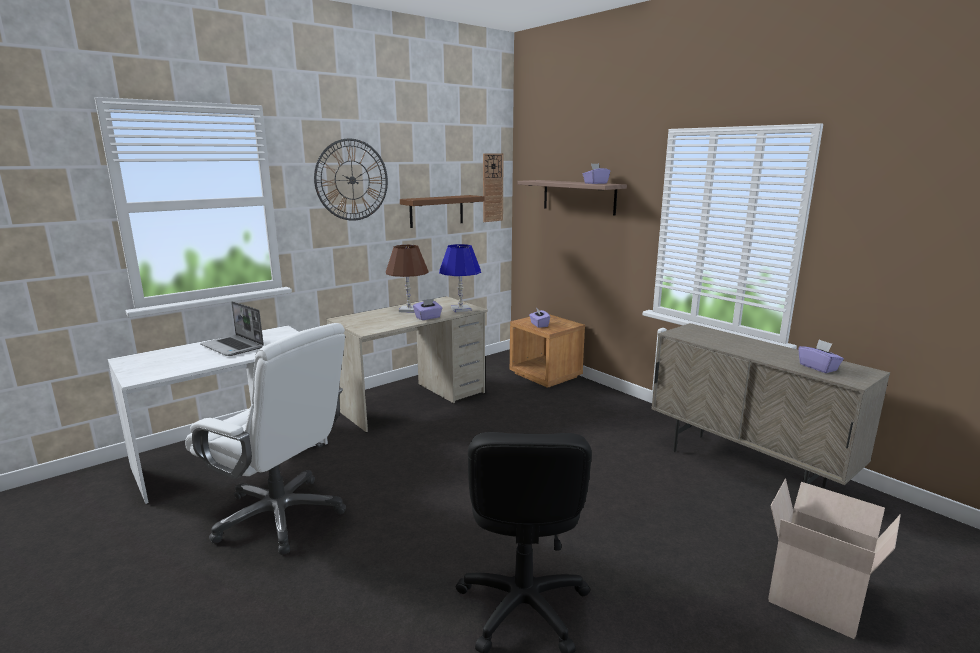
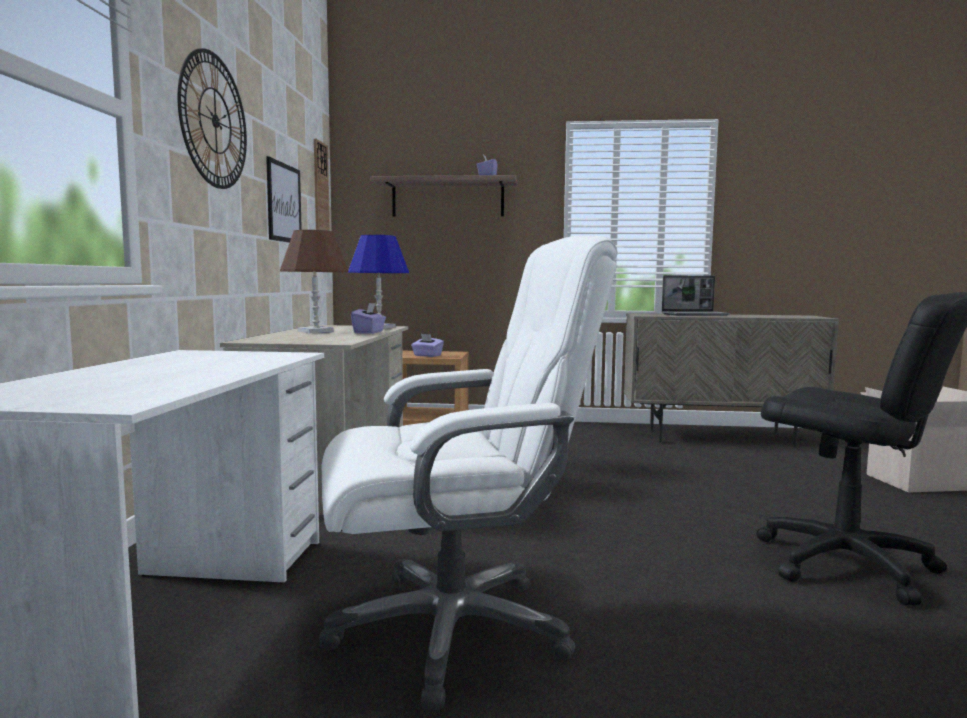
camera: 45 degrees left, 10 degrees down
laptop [200,301,264,356] -> laptop moved to [661,275,730,316]
brown shelf [400,195,484,228] -> picture [266,156,302,243]
purple tissue box [798,339,844,373] -> none

